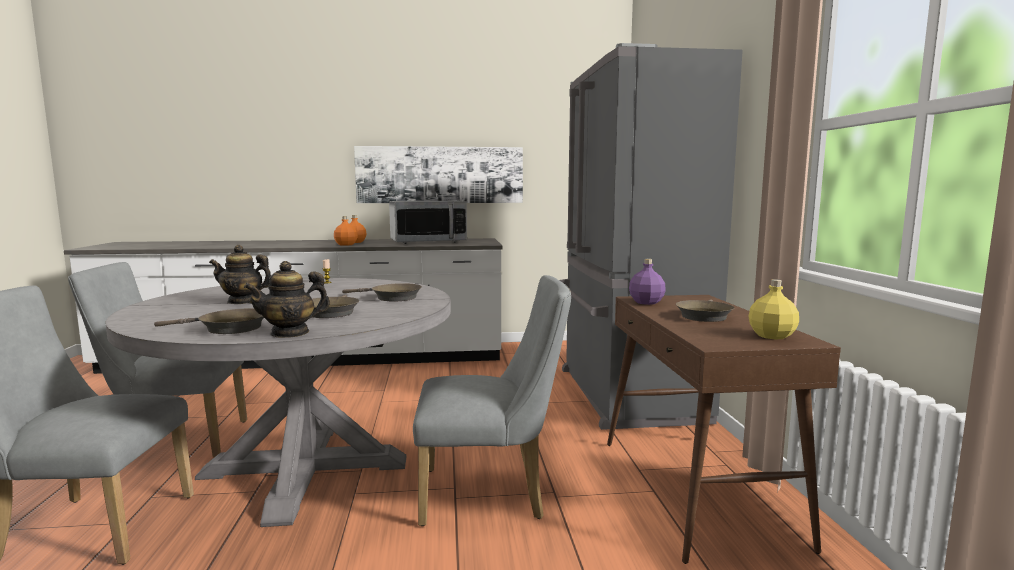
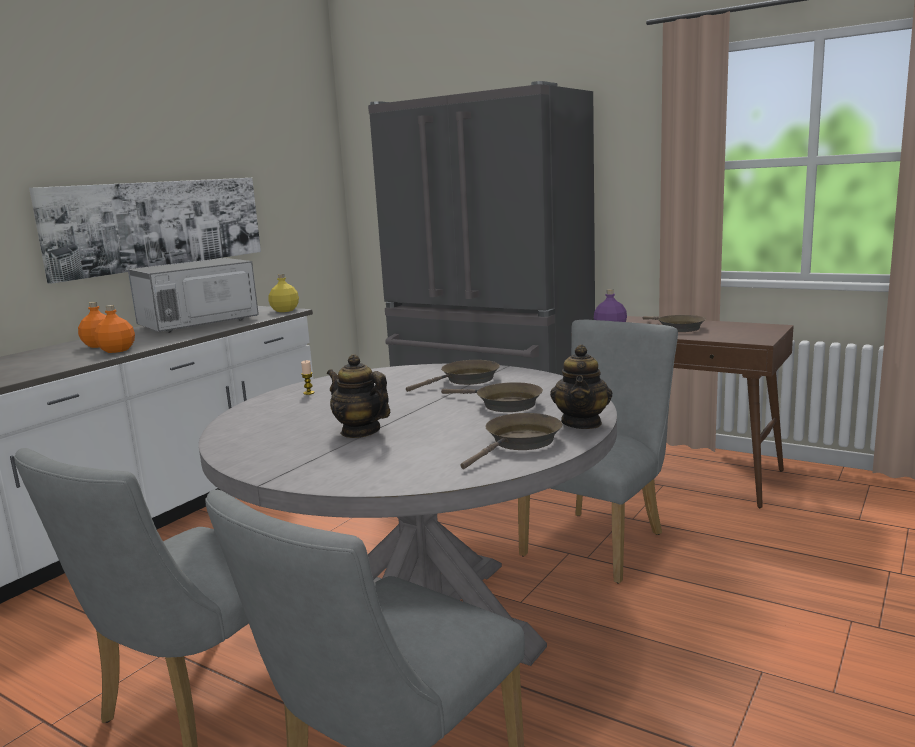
camera: 50 degrees left, 5 degrees up
teapot [209,245,271,304] -> teapot turned 90 degrees clockwise [327,354,390,438]
microwave [389,201,467,244] -> microwave turned 150 degrees counterclockwise [128,258,259,332]
yellow bottle [748,279,799,339] -> yellow bottle moved to [269,274,299,312]

